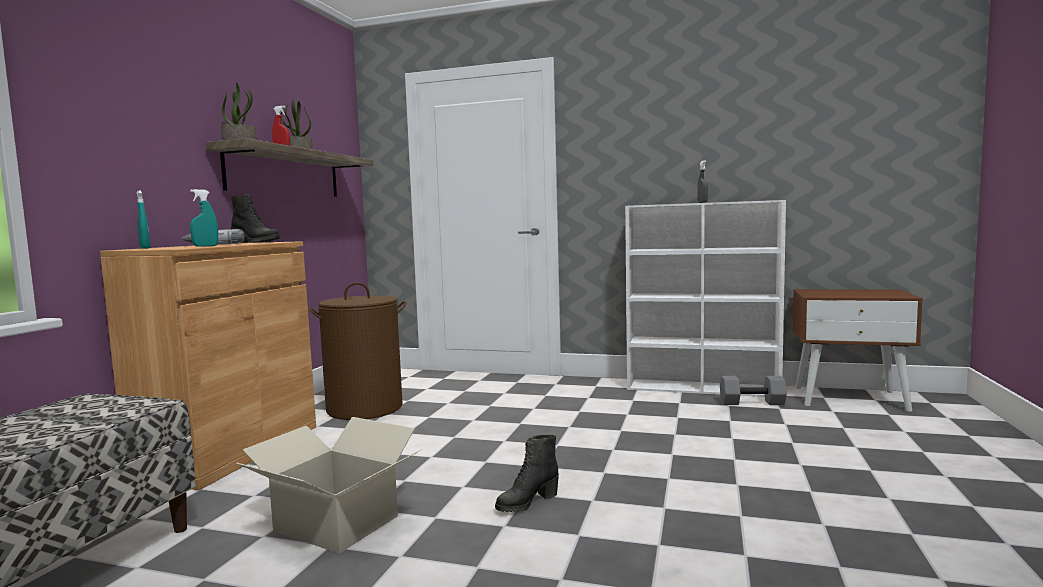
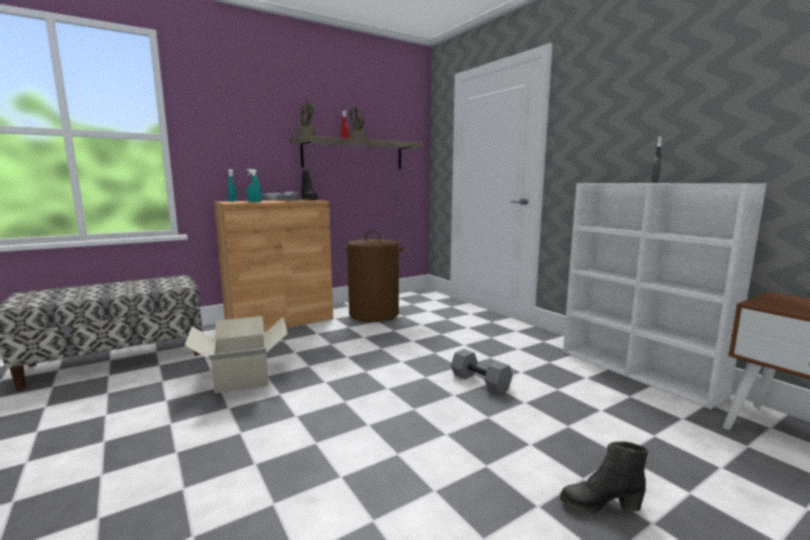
camera: 40 degrees right, 5 degrees up
black boot [495,435,559,512] -> black boot moved to [560,441,649,513]
grey dumbbell [720,376,787,405] -> grey dumbbell moved to [451,349,513,394]

